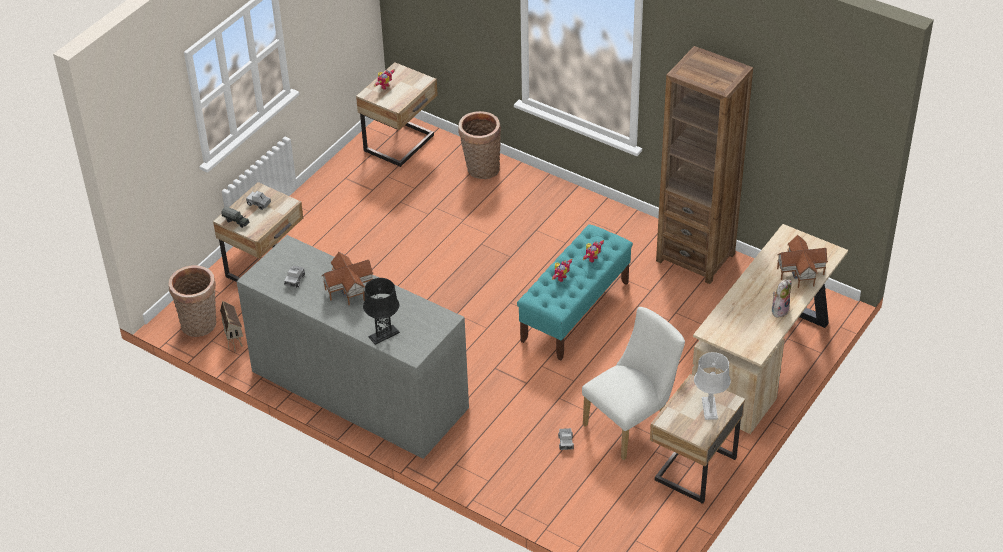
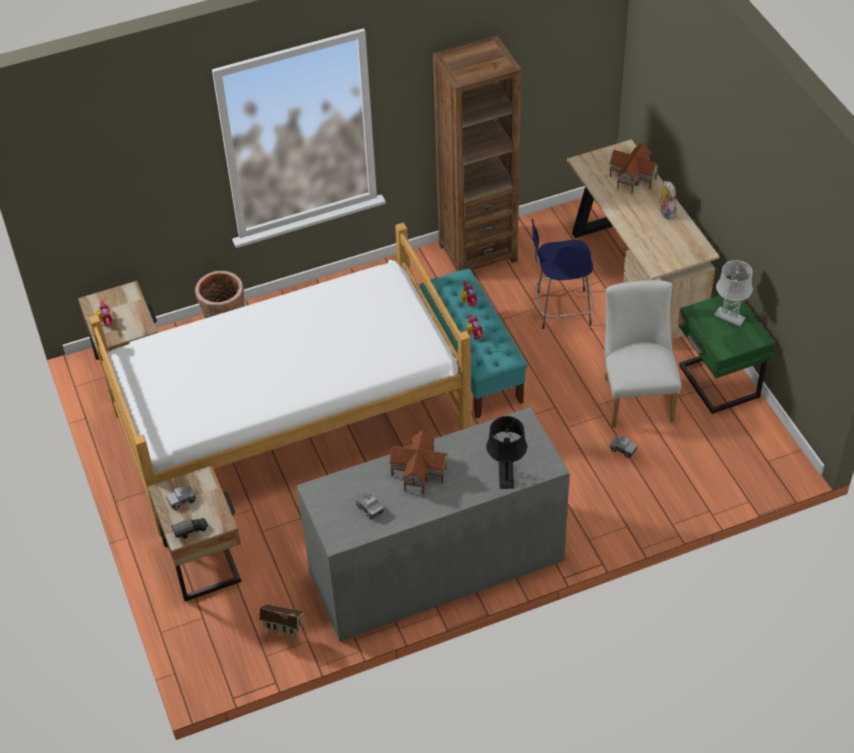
camera: 55 degrees left, 5 degrees up
basket [169,265,216,337] -> none
beige nightstand [650,374,745,504] -> green nightstand [678,295,774,414]
none -> bed [89,223,472,537]
none -> blue stool [532,219,594,329]

